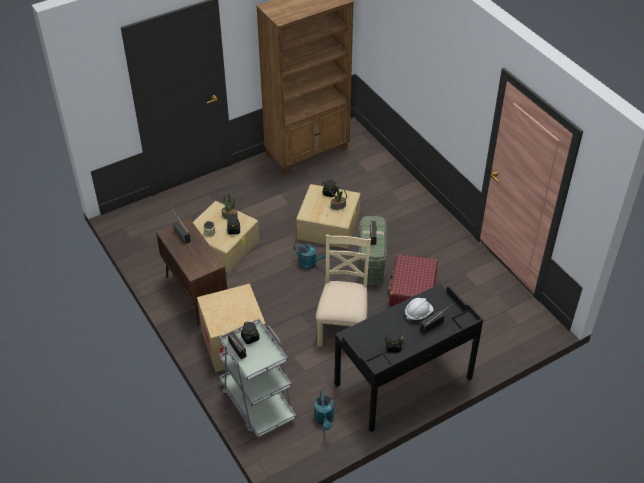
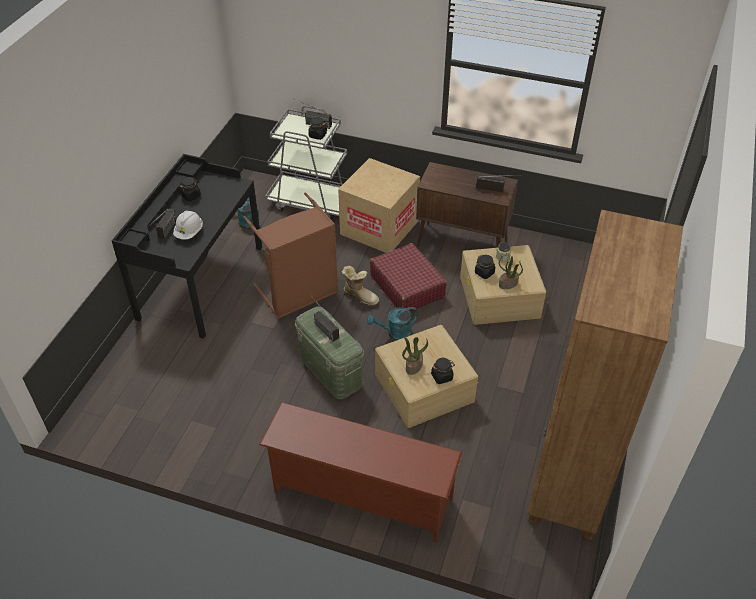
camera: 140 degrees right, 0 degrees up
beige chair [316,234,371,347] -> brown laundry basket [243,192,339,319]
red suitcase [389,254,438,306] -> red suitcase moved to [370,243,447,311]
none -> brown shoe rack [259,402,463,542]
none -> boot [342,266,379,306]

